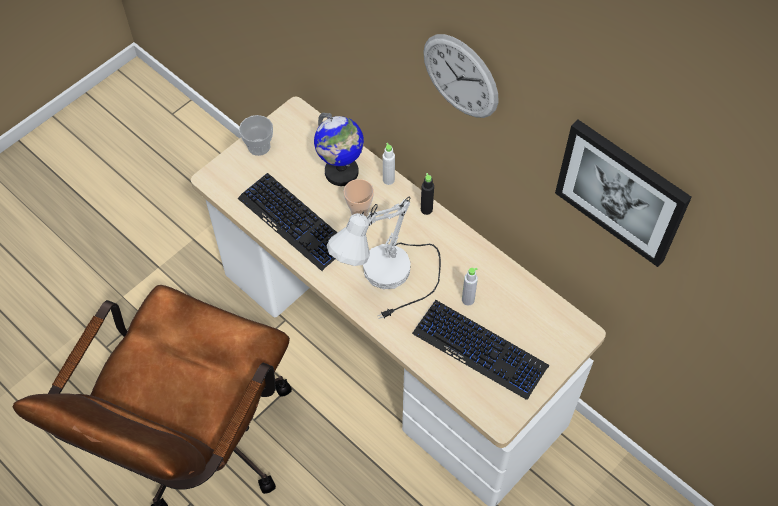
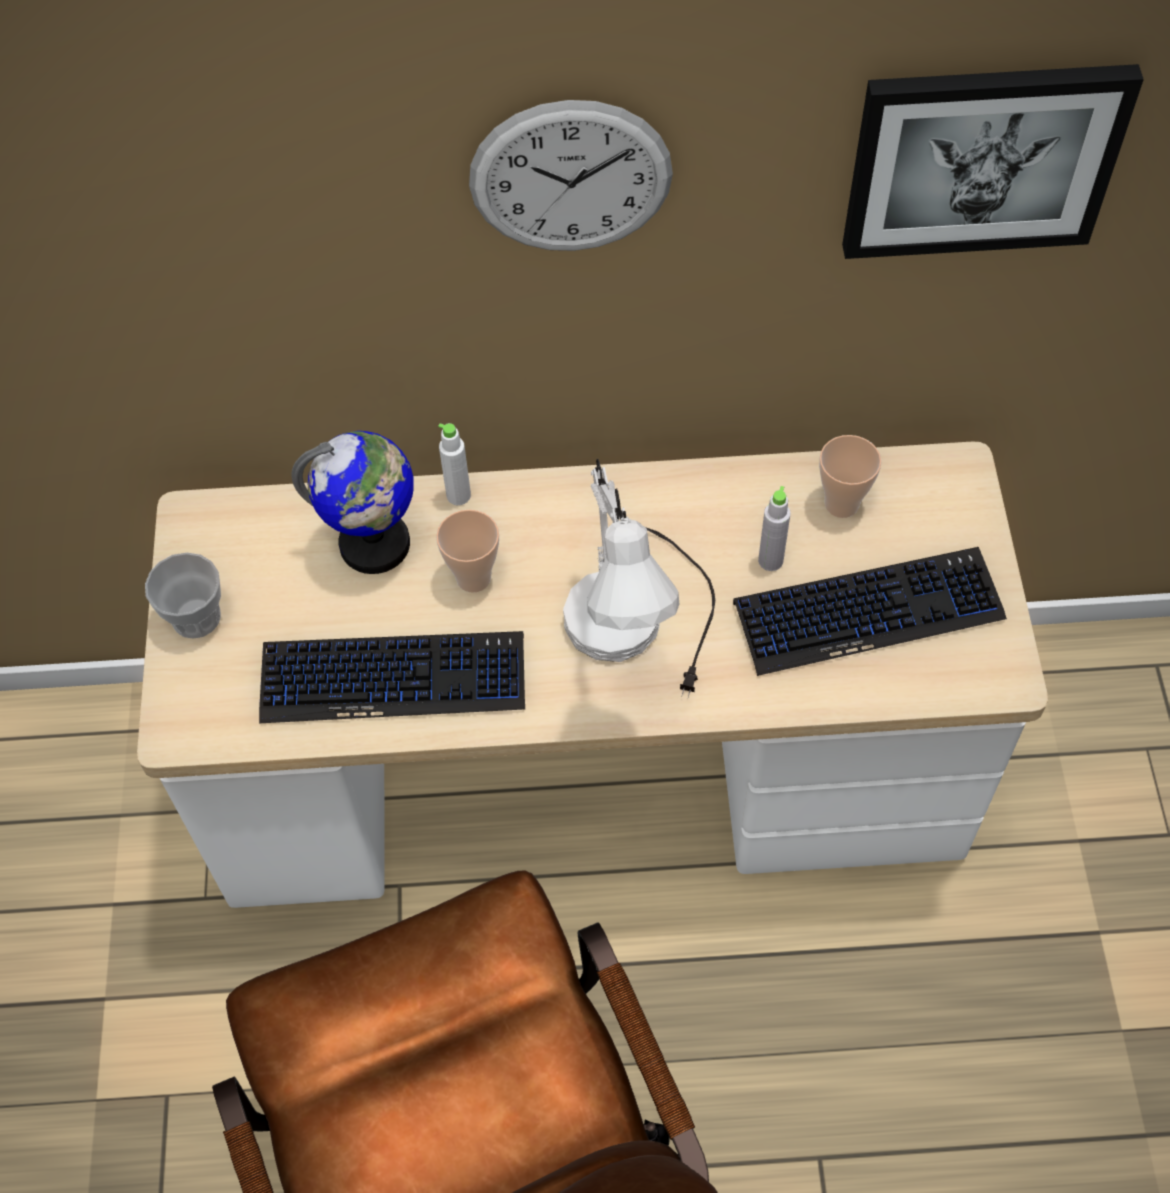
camera: 45 degrees left, 0 degrees up
black bottle [421,173,434,215] -> none
none -> cup [819,435,882,518]

